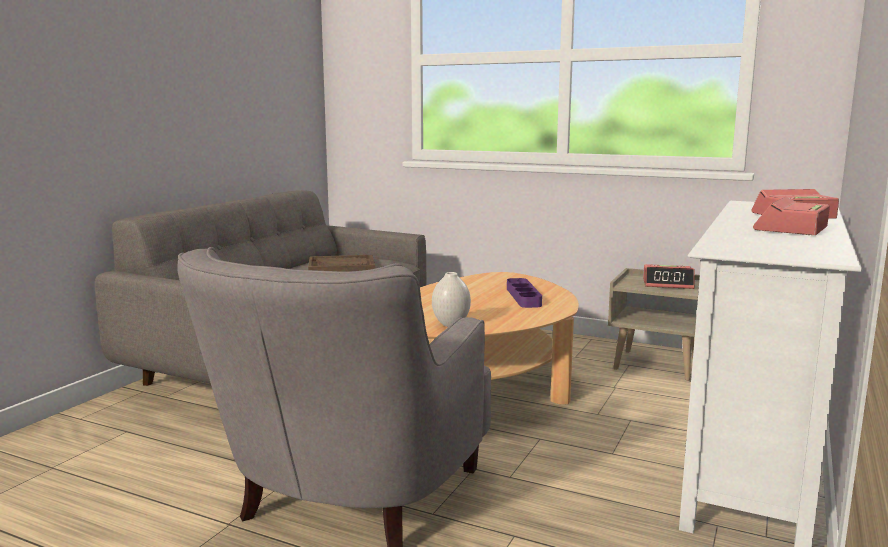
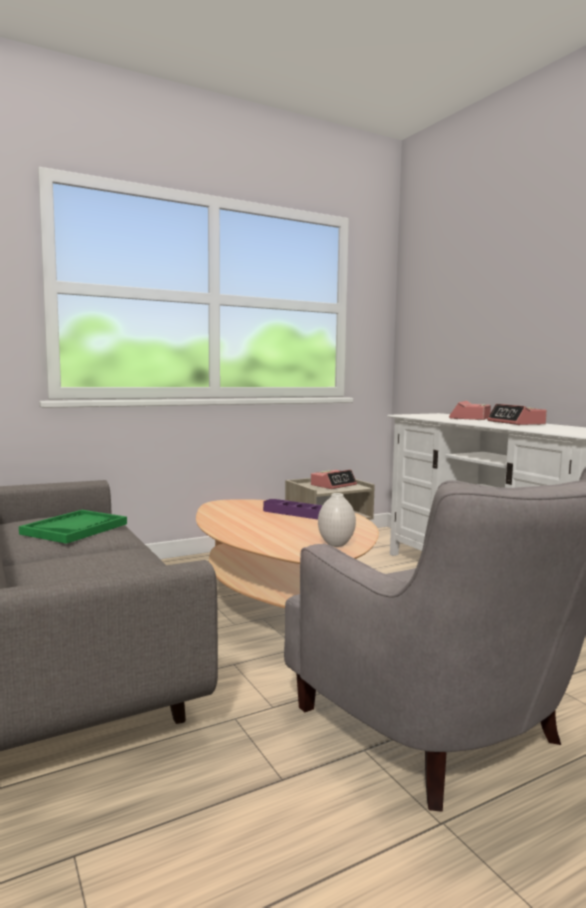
camera: 55 degrees left, 5 degrees down
brown tray [308,255,375,272] -> green tray [19,510,127,544]

